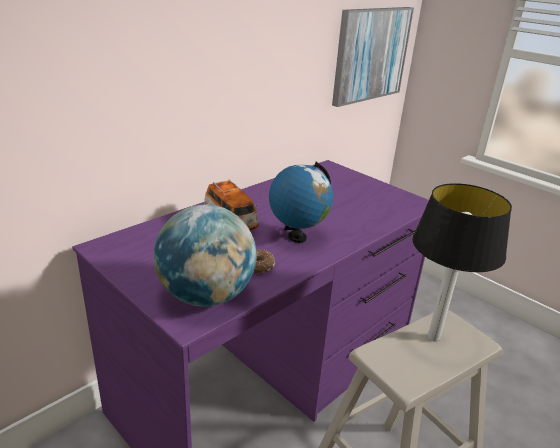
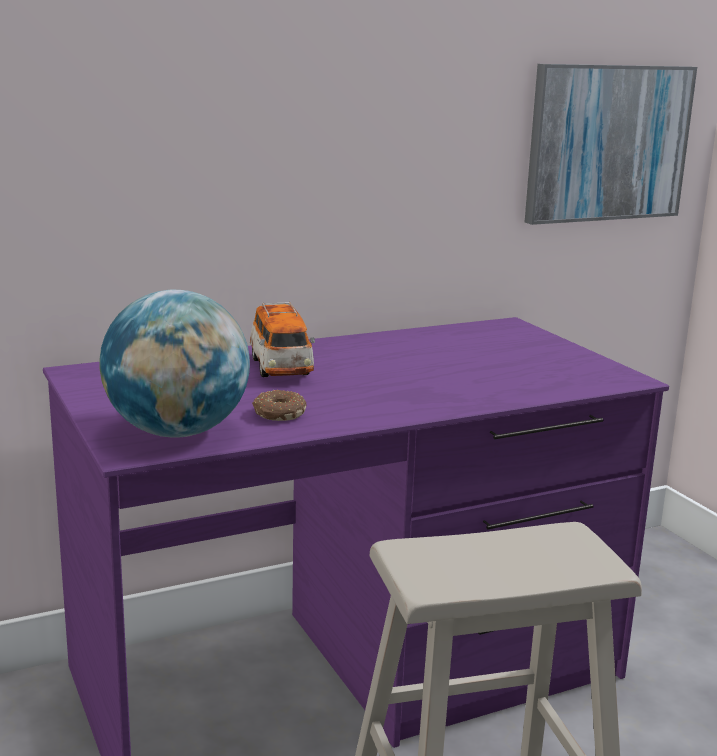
camera: 20 degrees right, 10 degrees down
globe [269,162,333,243] -> none
table lamp [412,183,512,342] -> none

